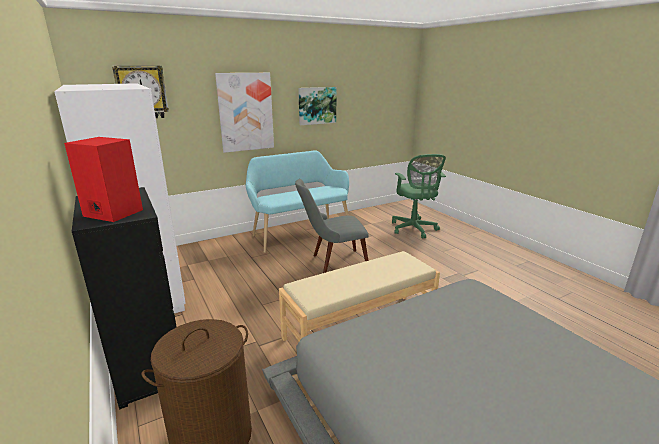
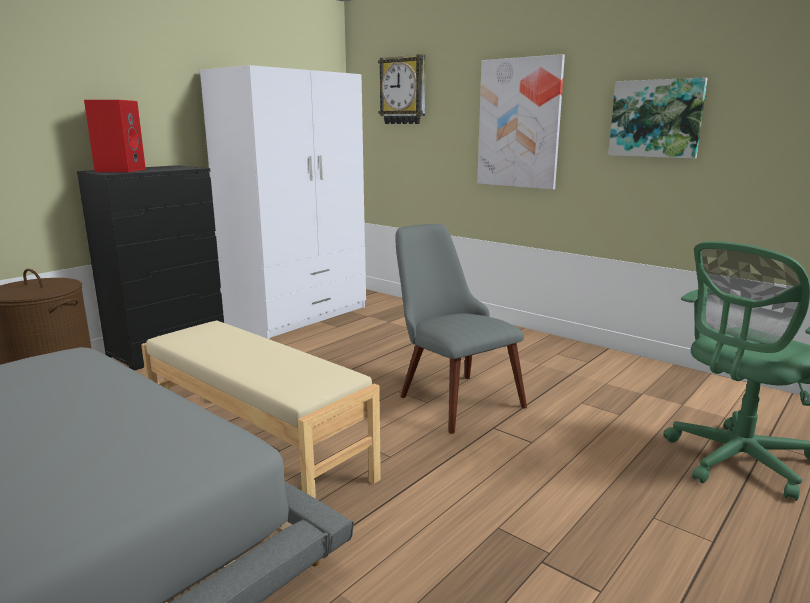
camera: 70 degrees right, 5 degrees down
turquoise bench [246,151,349,253] -> none

